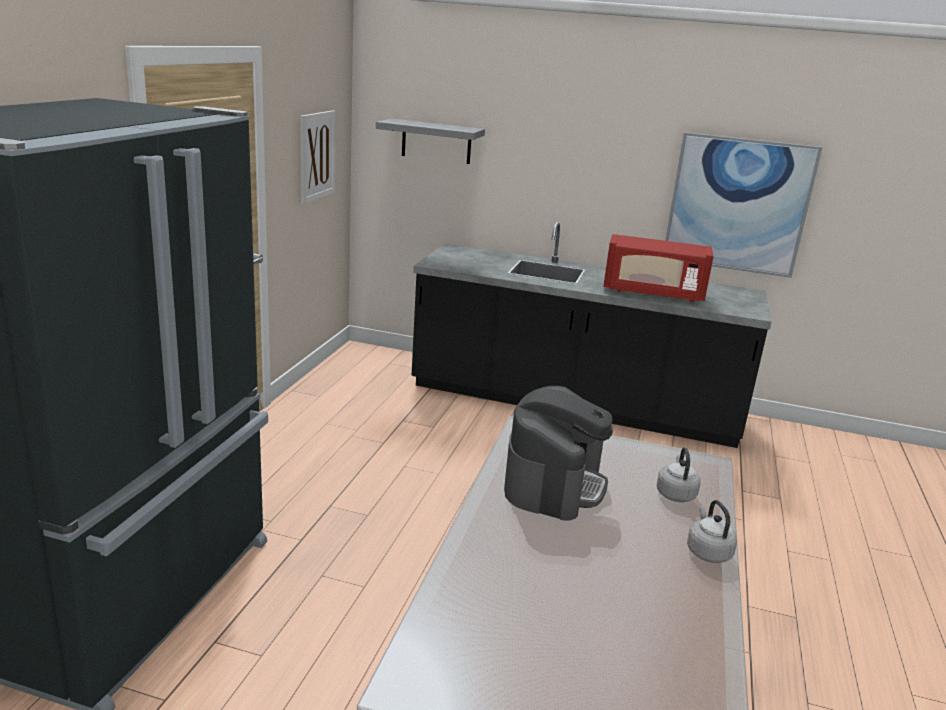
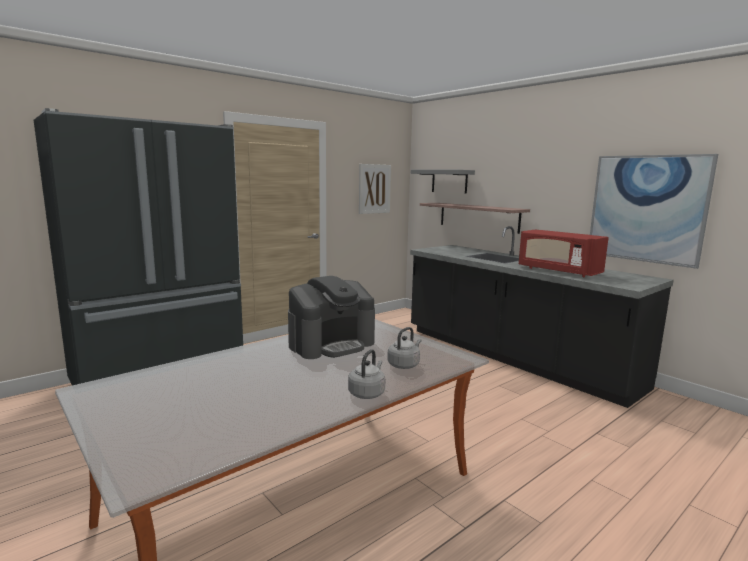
camera: 35 degrees right, 10 degrees down
none -> shelf [420,203,530,234]

